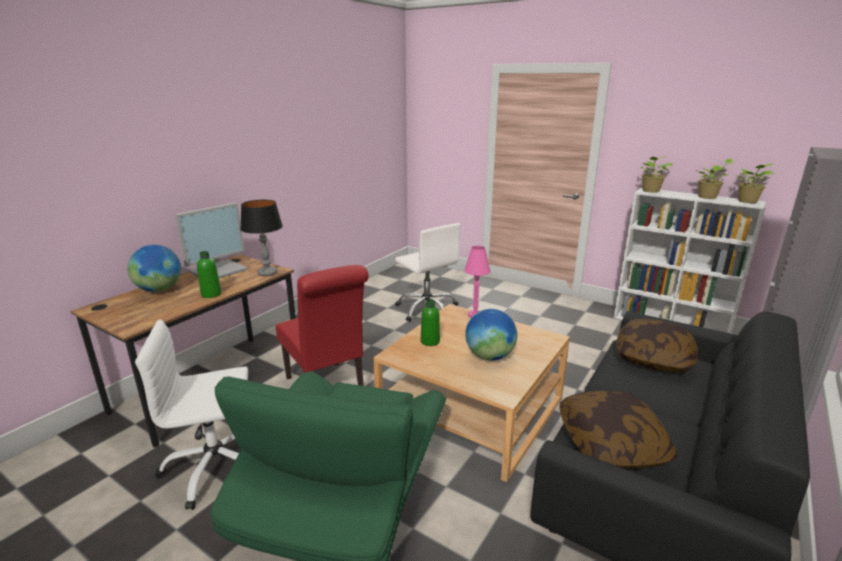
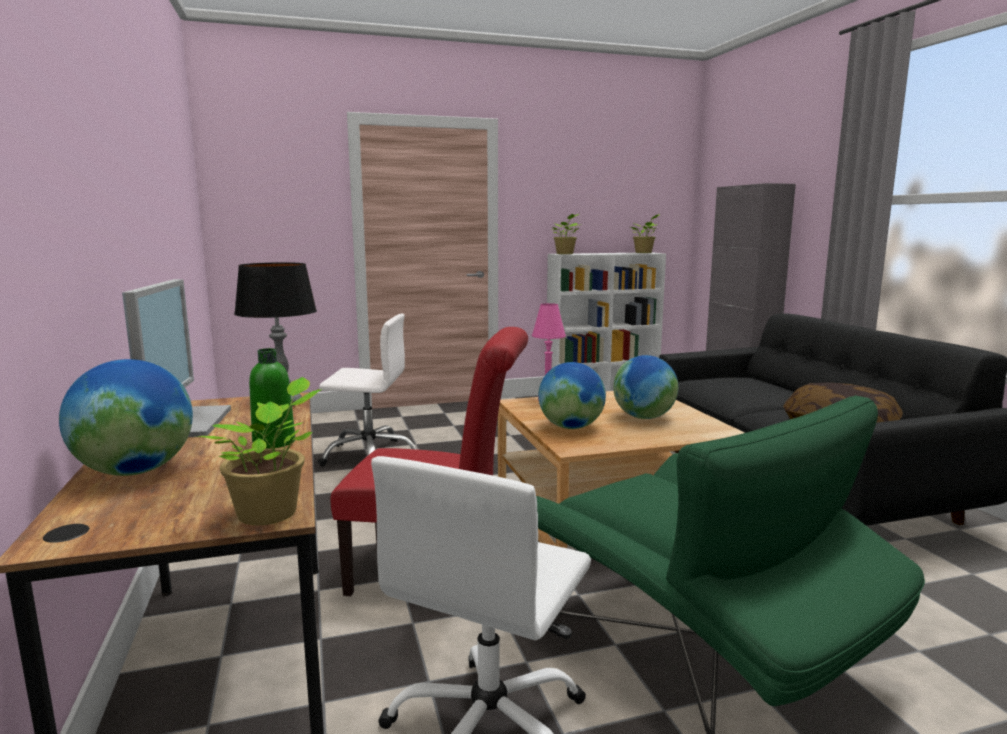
camera: 50 degrees left, 10 degrees down
green bottle [421,299,440,346] -> globe [538,362,606,429]
pillow [617,319,698,373] -> none
potted plant [695,159,733,199] -> potted plant moved to [196,377,321,525]

